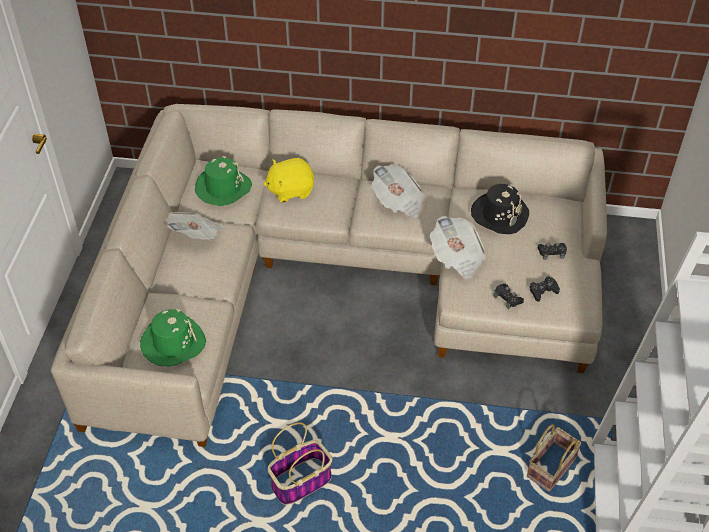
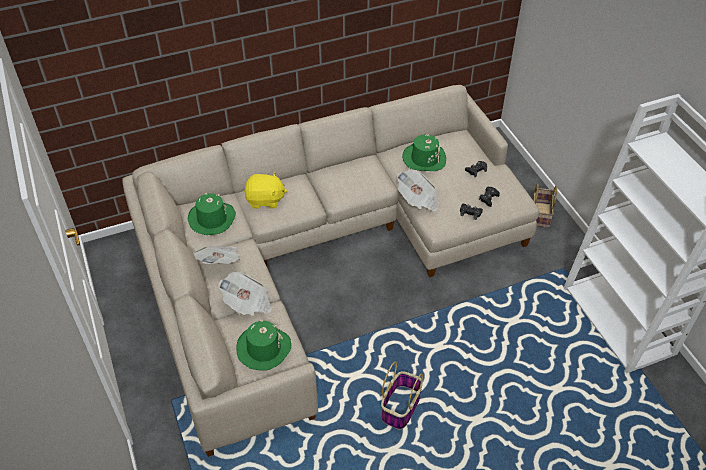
camera: 30 degrees left, 0 degrees up
yellow plush toy [263,158,314,203] -> yellow plush toy turned 135 degrees counterclockwise [244,172,287,209]
newspaper [371,164,425,219] -> newspaper moved to [218,272,272,316]
black hat [471,184,529,234] -> green hat [402,134,446,171]
basket [527,424,582,492] -> basket moved to [533,183,557,228]

